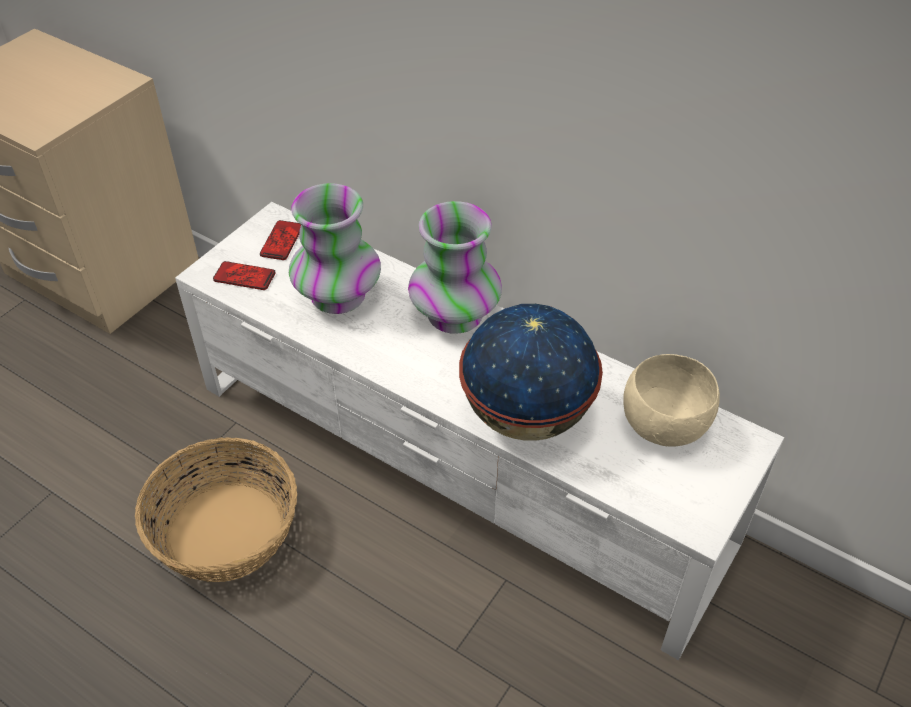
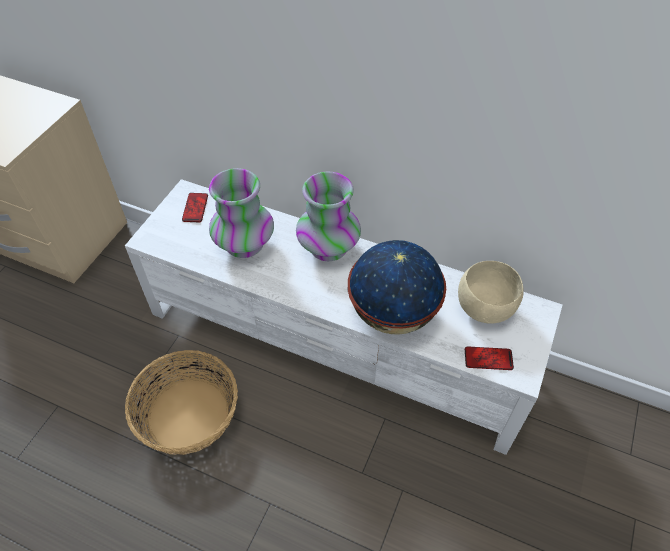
camera: 10 degrees left, 5 degrees up
phone [213,261,276,290] -> phone moved to [465,346,514,370]

